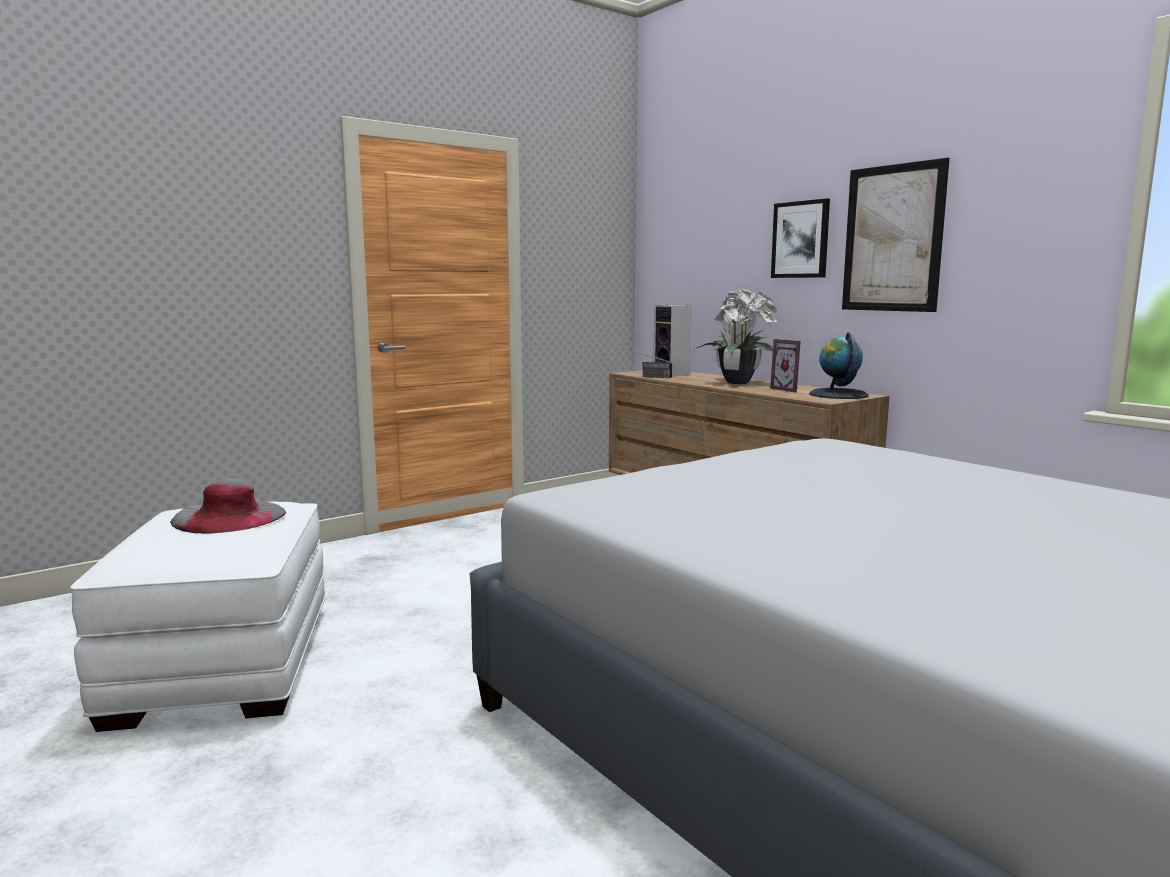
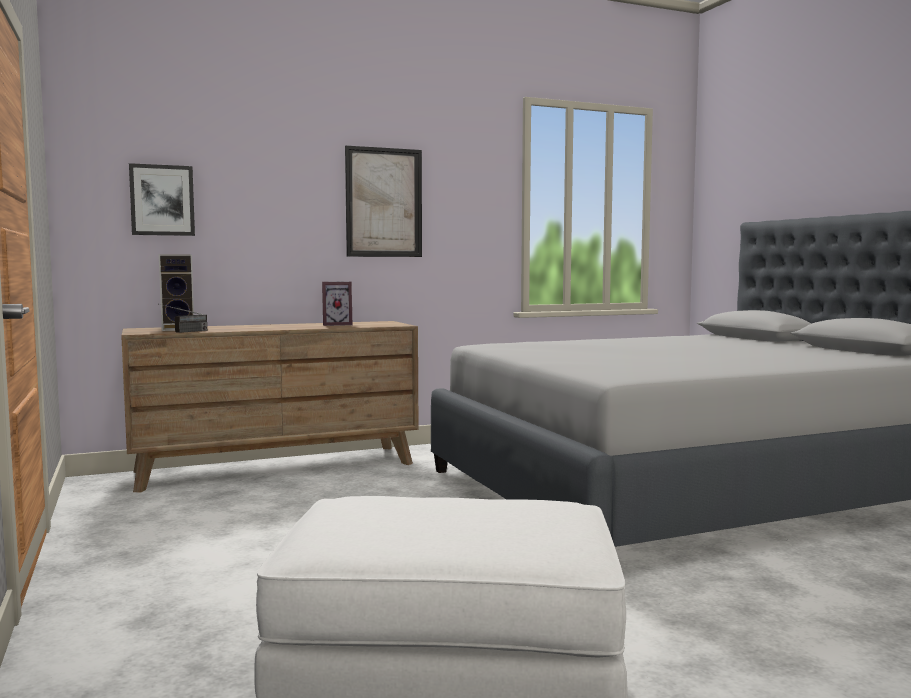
camera: 75 degrees left, 5 degrees down
grey hat [170,479,286,534] -> none
potted plant [694,288,777,384] -> none
picture [771,198,830,278] -> picture moved to [129,163,195,236]
globe [809,332,869,399] -> none

